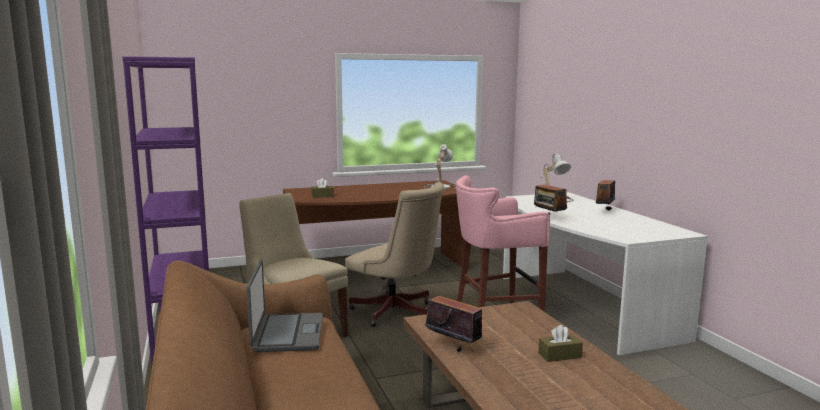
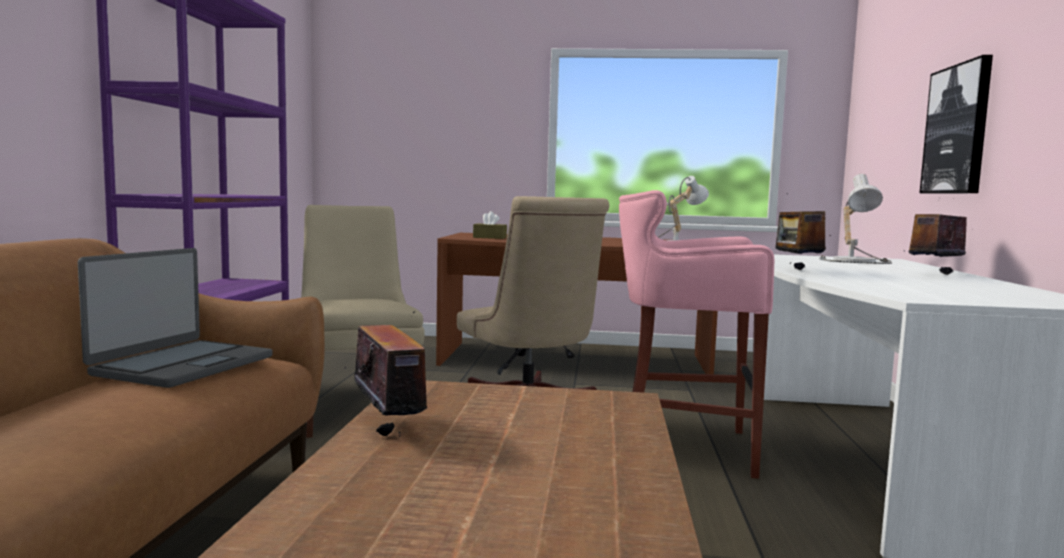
camera: 25 degrees right, 5 degrees down
brown tissue box [538,325,583,362] -> none
none -> picture [920,55,993,194]

